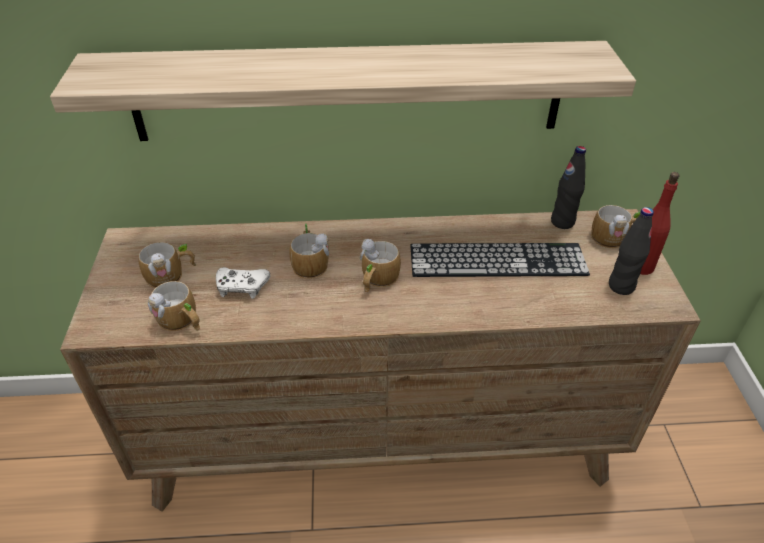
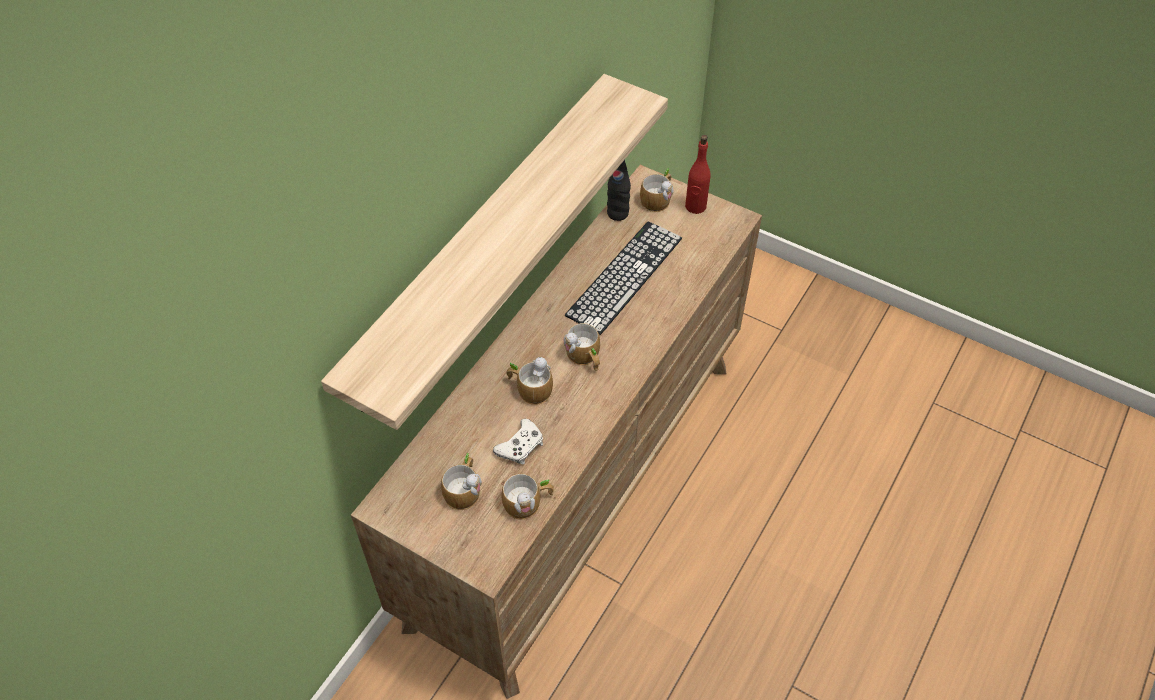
camera: 55 degrees left, 10 degrees up
black bottle [609,207,654,295] -> none

